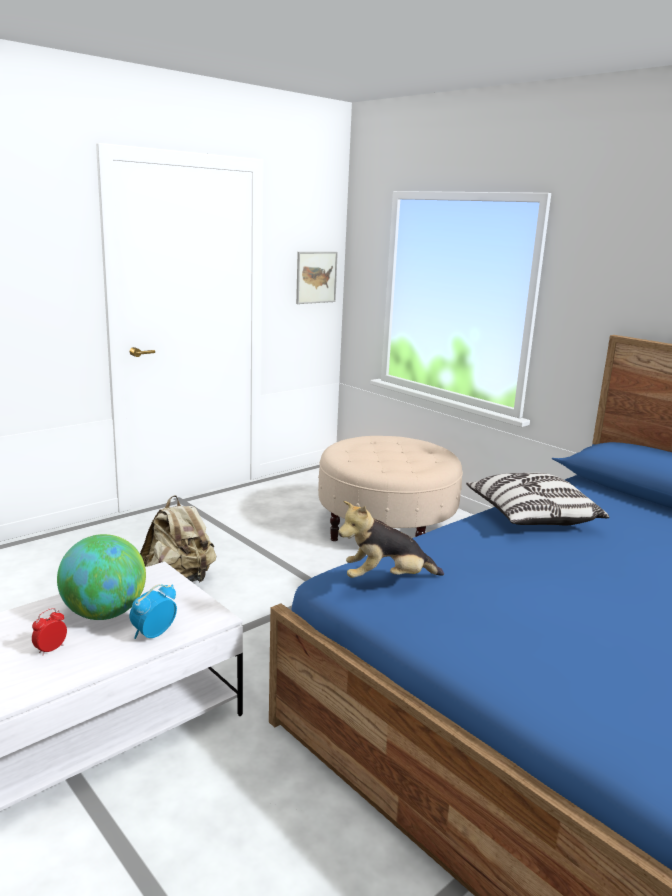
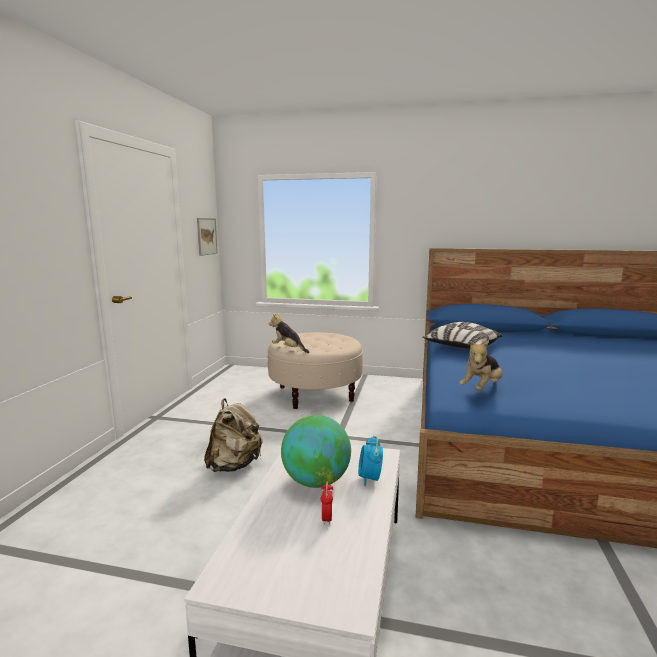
camera: 35 degrees left, 5 degrees down
none -> plush toy [268,313,309,353]

